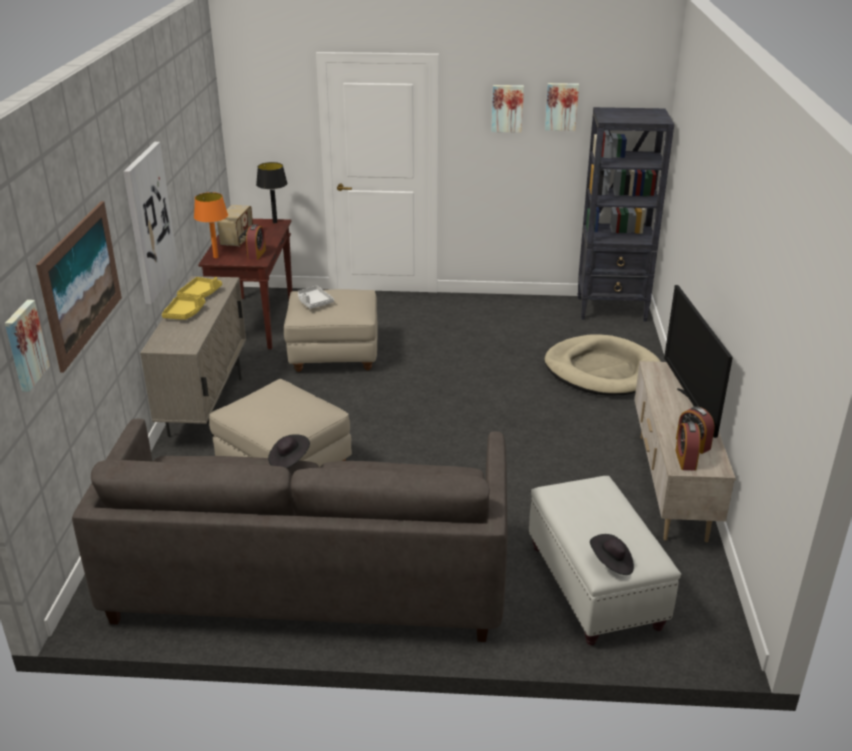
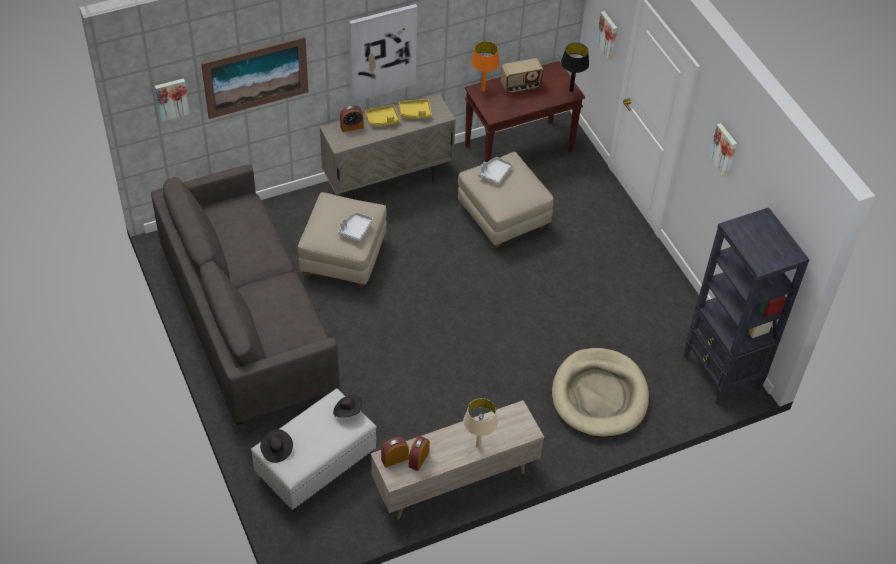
camera: 60 degrees right, 20 degrees up
alarm clock [246,224,266,260] -> alarm clock moved to [340,105,364,132]
black hat [268,434,310,468] -> black hat moved to [333,395,362,418]
picture [545,83,579,131] -> picture moved to [596,11,617,61]
television [664,285,733,438] -> beige table lamp [463,398,498,448]
none -> grey tray [338,212,373,242]

